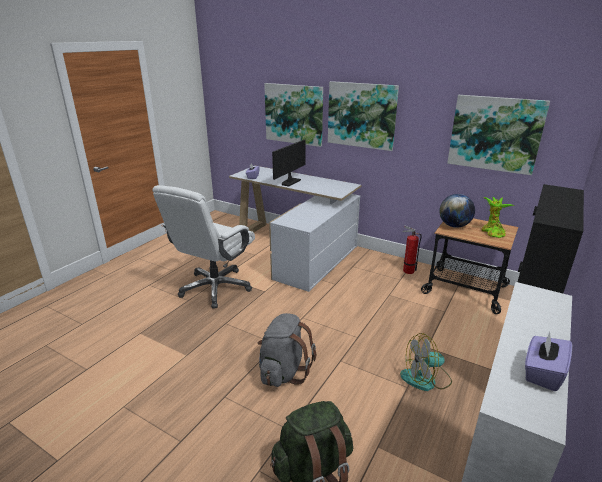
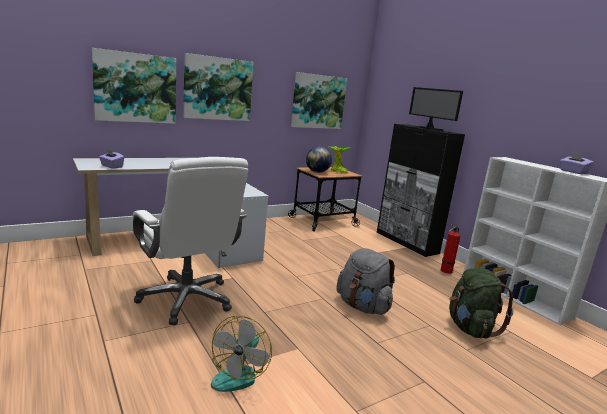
camera: 65 degrees left, 10 degrees down
monitor [272,140,306,187] -> monitor moved to [409,87,463,131]
fan [400,333,452,391] -> fan moved to [211,316,272,392]
fire extinguisher [403,225,422,274] -> fire extinguisher moved to [441,224,461,274]

